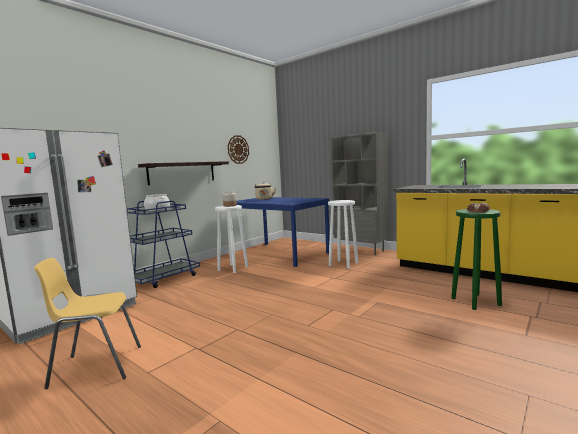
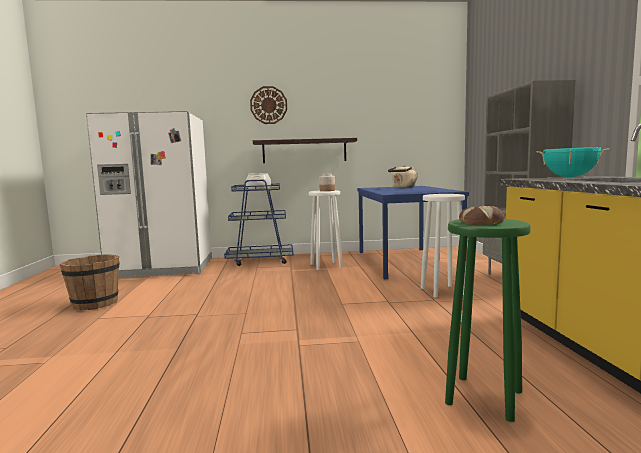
camera: 45 degrees right, 0 degrees up
yellow chair [34,258,141,389] -> brown bucket [60,254,119,310]
wall clock [228,135,249,164] -> wall clock moved to [250,86,287,124]
none -> turquoise cooking pot [537,147,609,177]

